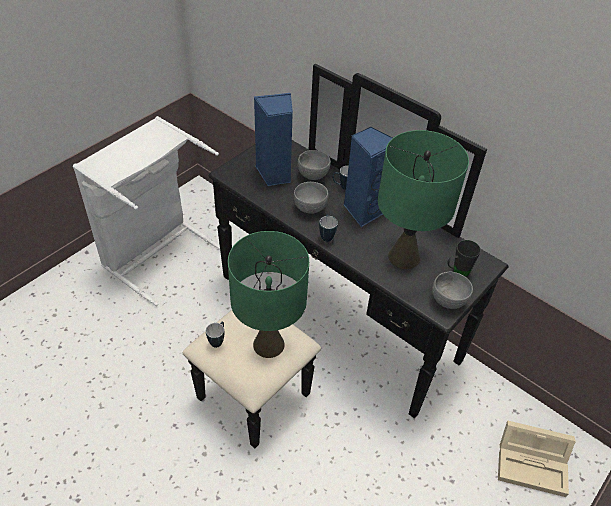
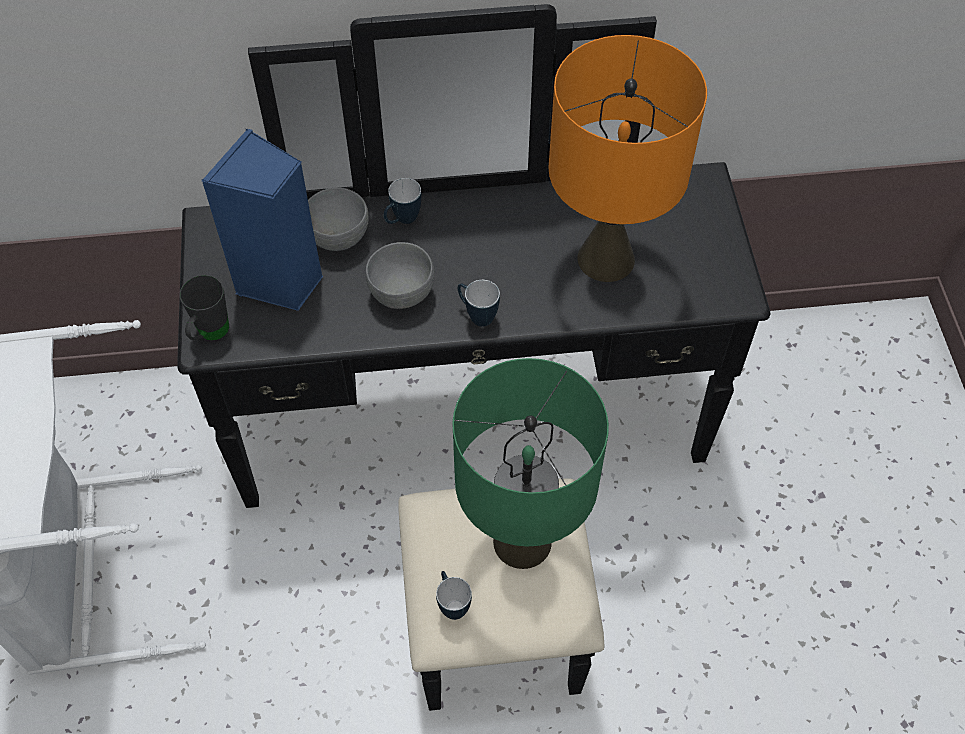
camera: 45 degrees left, 10 degrees up
blue speaker [344,127,392,227] -> none
green table lamp [378,130,469,269] -> orange table lamp [548,35,707,282]
grey bowl [432,272,473,309] -> none
black mug [447,240,481,277] -> black mug moved to [180,275,229,341]
beige storage box [498,420,576,497] -> none

